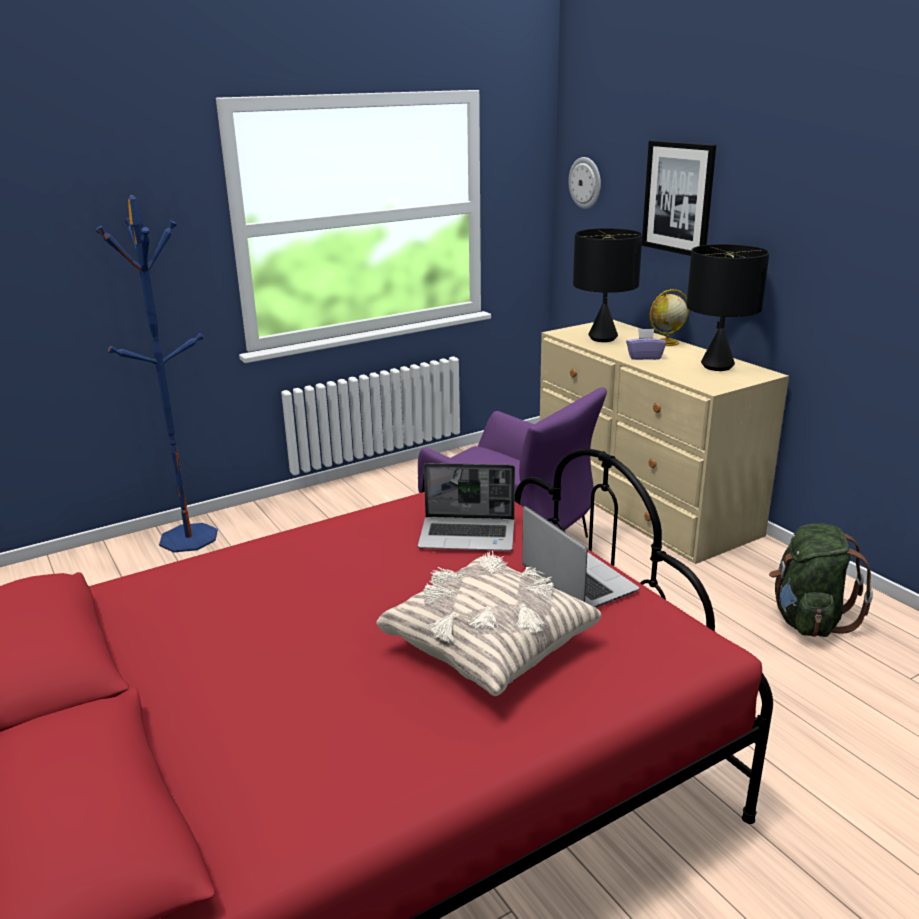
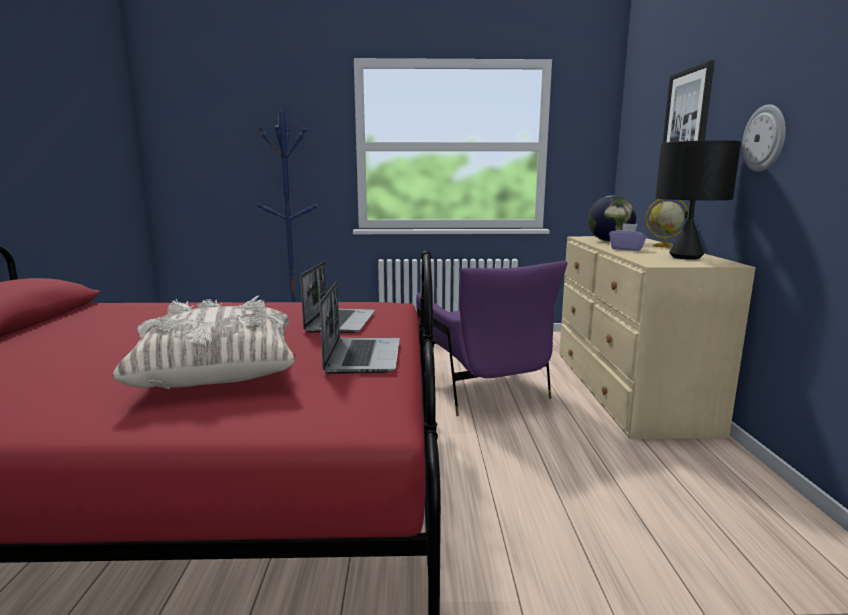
camera: 30 degrees right, 10 degrees down
laptop [418,463,515,551] -> laptop turned 120 degrees counterclockwise [300,262,375,333]
wall clock [568,157,601,209] -> wall clock moved to [742,104,786,172]
black table lamp [573,228,642,342] -> globe [588,195,636,242]
green backpack [769,523,873,637] -> none

